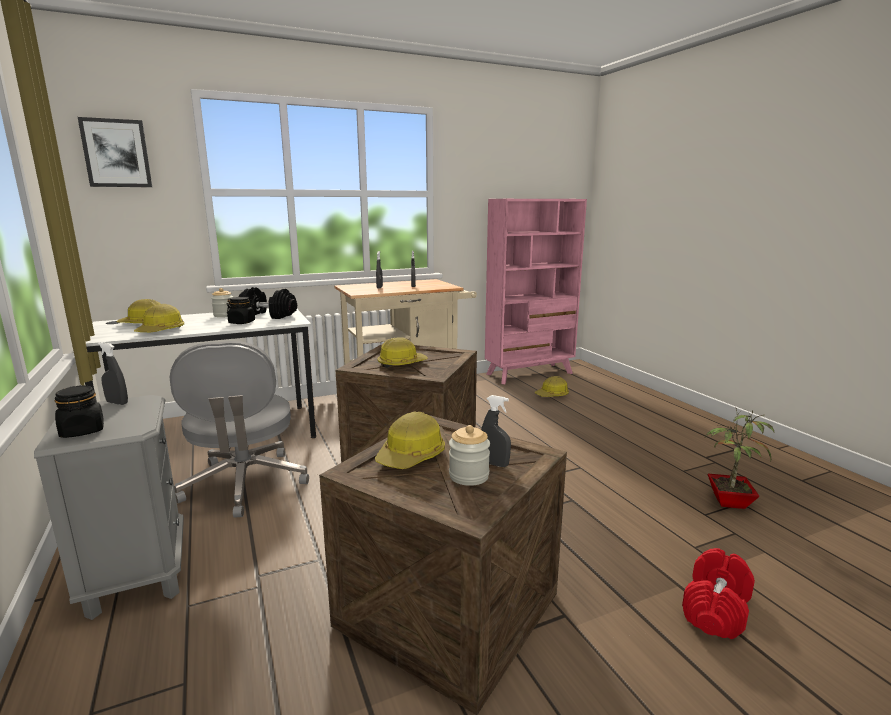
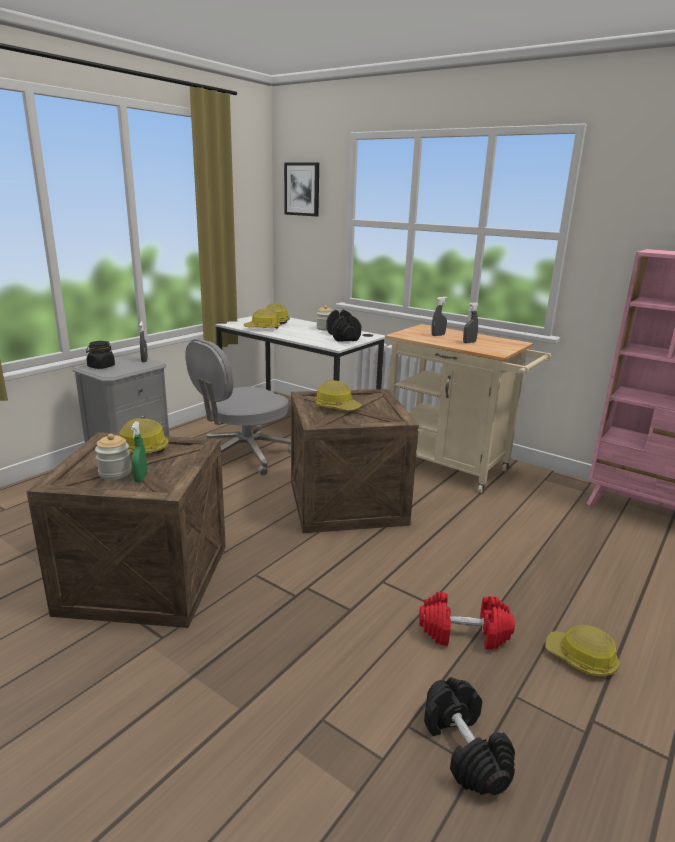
camera: 60 degrees right, 5 degrees up
black jar [227,297,255,324] -> none
grey spray bottle [481,395,511,467] -> green spray bottle [131,422,147,482]
hard hat [535,376,569,397] -> hard hat moved to [545,625,619,676]
red dumbbell [682,548,755,639] -> red dumbbell moved to [419,592,515,650]
potted plant [705,408,774,509] -> black dumbbell [424,677,515,795]

